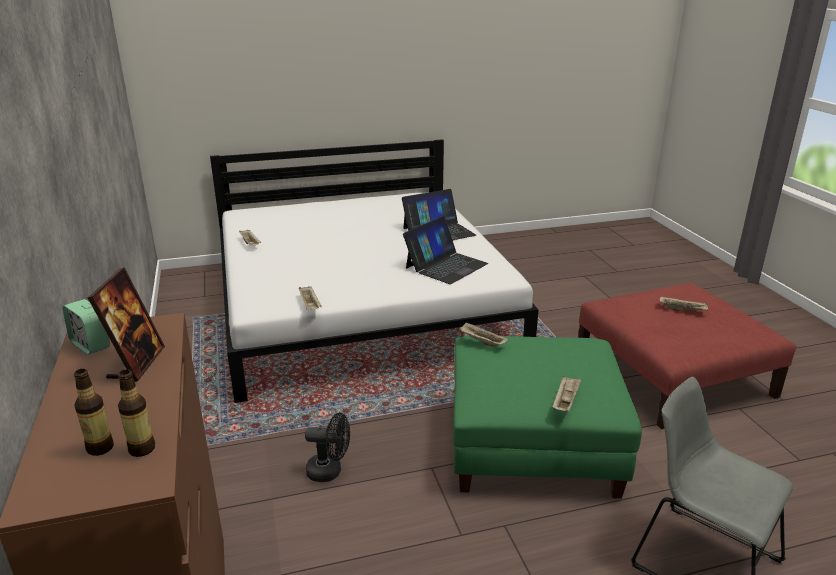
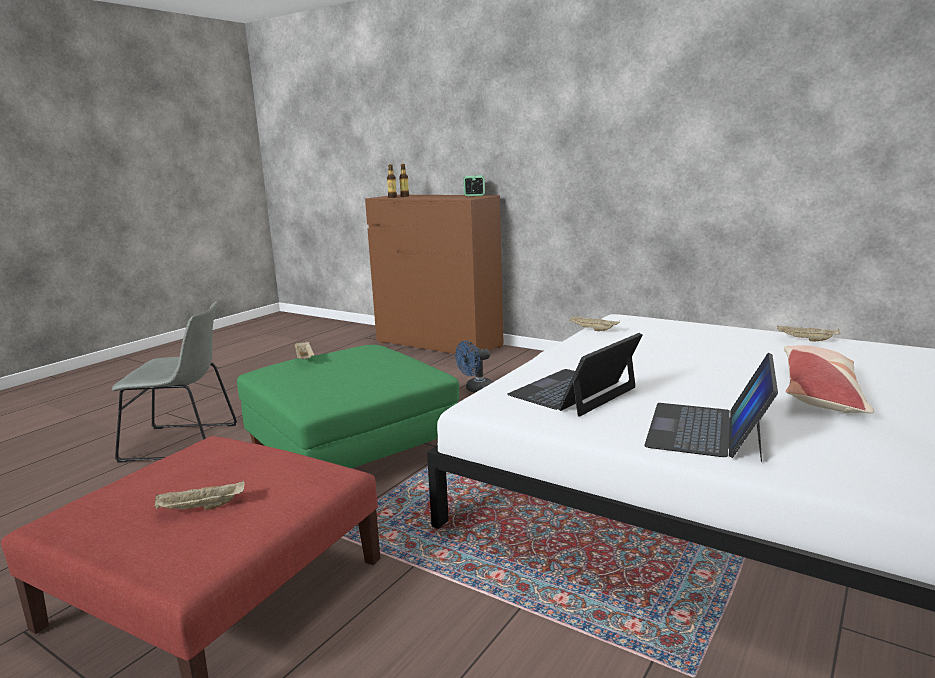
camera: 140 degrees right, 10 degrees down
picture frame [88,267,165,382] -> none
black fan [305,413,350,482] -> blue fan [455,341,493,393]
laptop [403,216,488,284] -> laptop turned 45 degrees clockwise [507,333,643,417]
beige tray [459,322,509,346] -> none
none -> pillow [784,345,874,413]

